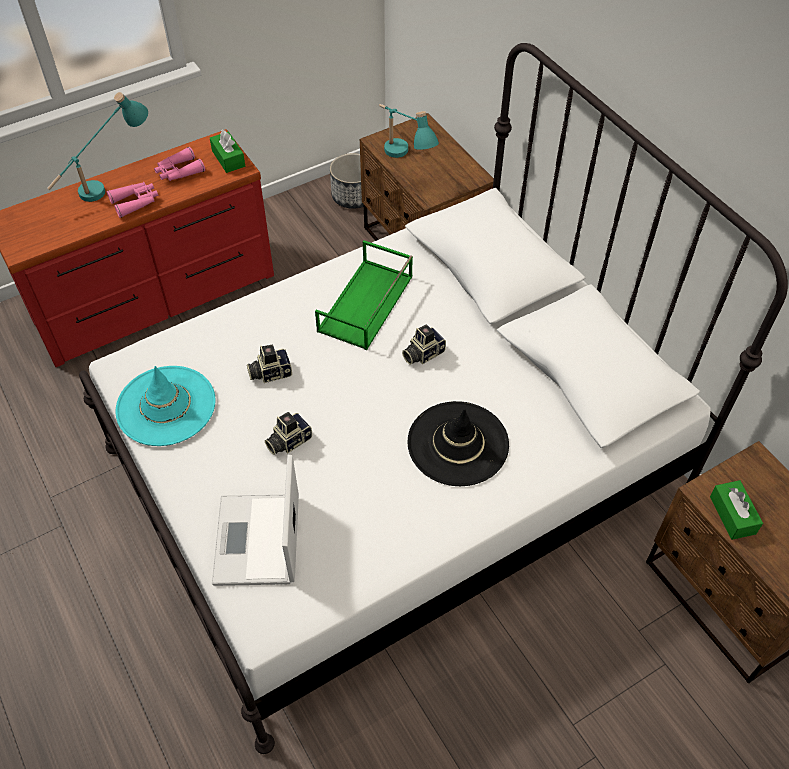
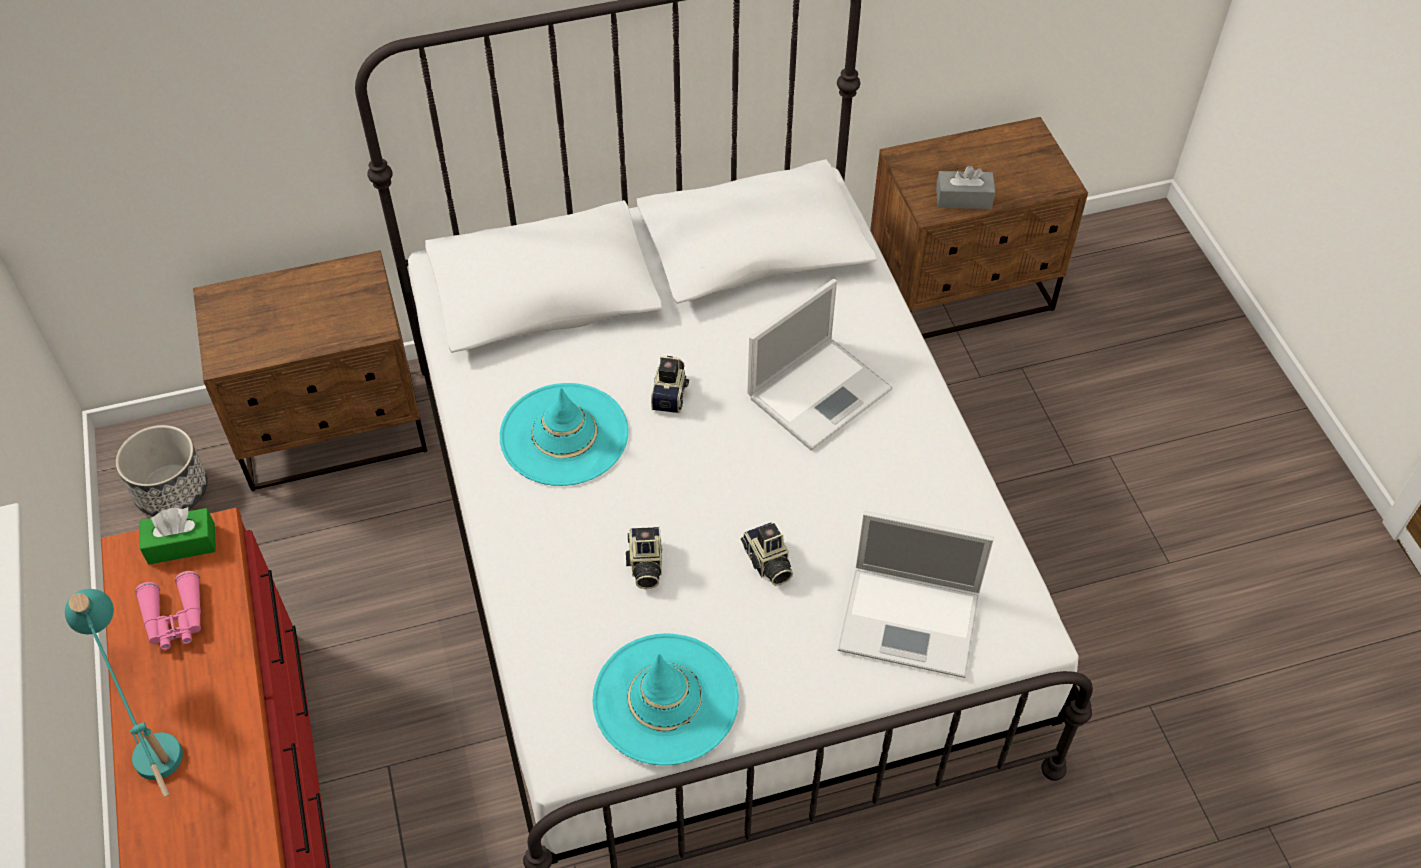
camera: 75 degrees left, 0 degrees up
pink binoculars [107,182,158,218] -> none
green tray [315,240,413,350] -> turquoise hat [500,383,629,486]
turquoise table lamp [379,104,439,158] -> none
camera [402,325,446,365] -> camera turned 150 degrees counterclockwise [651,356,689,413]
black hat [407,401,509,486] -> laptop [747,279,893,450]
green tissue box [710,480,763,540] -> grey tissue box [936,166,995,209]

